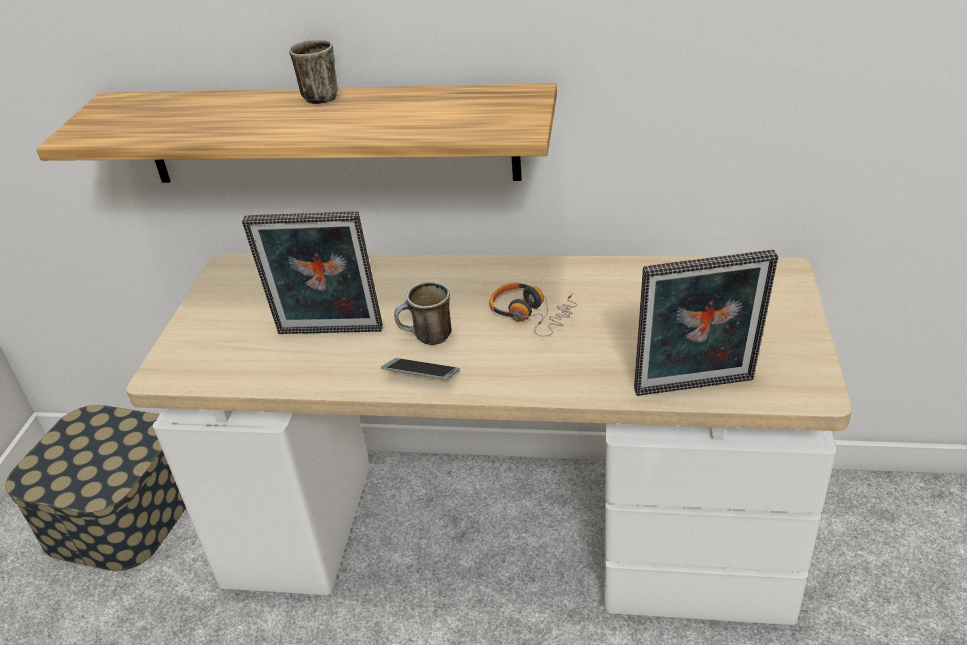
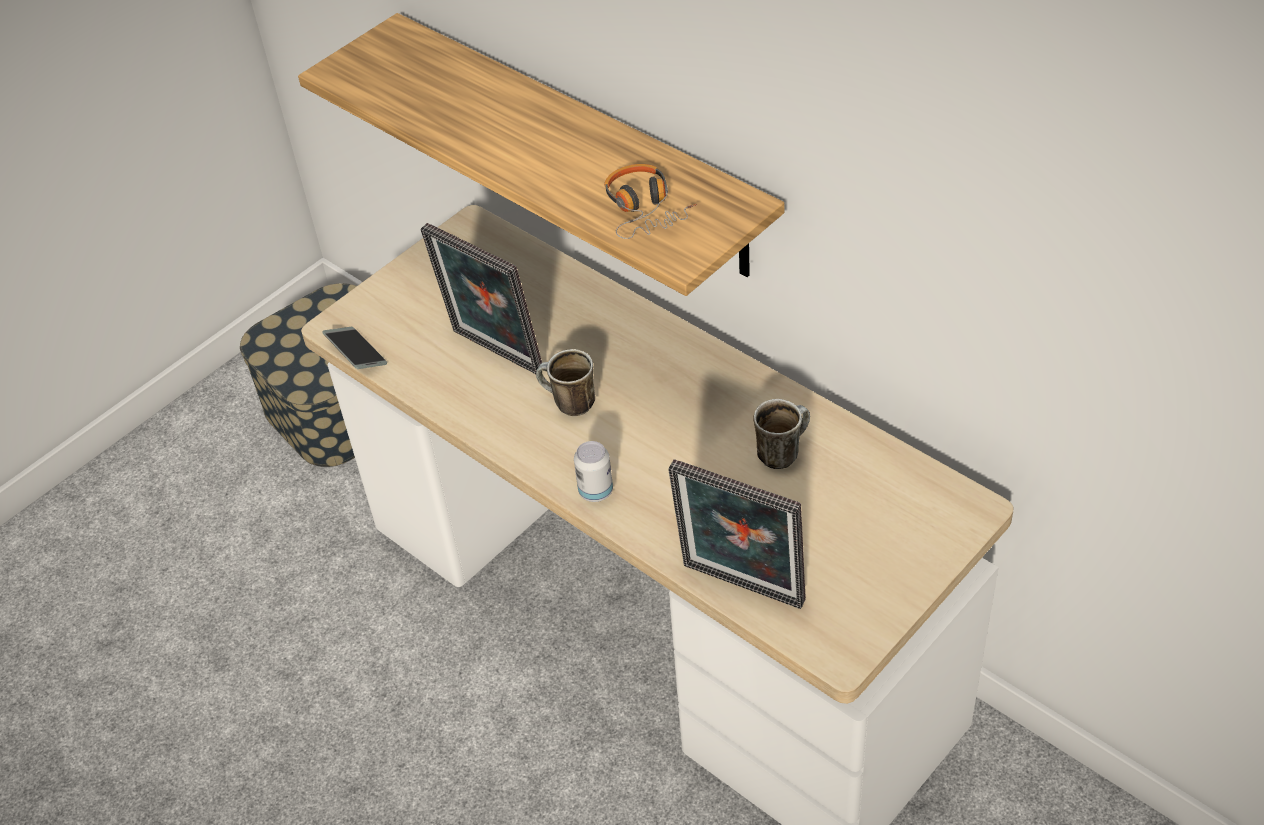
camera: 35 degrees right, 10 degrees up
mug [289,39,338,104] -> mug moved to [754,399,810,469]
phone [381,358,460,380] -> phone moved to [323,327,387,369]
headphones [489,282,577,337] -> headphones moved to [604,164,697,239]
none -> can [574,441,613,502]

